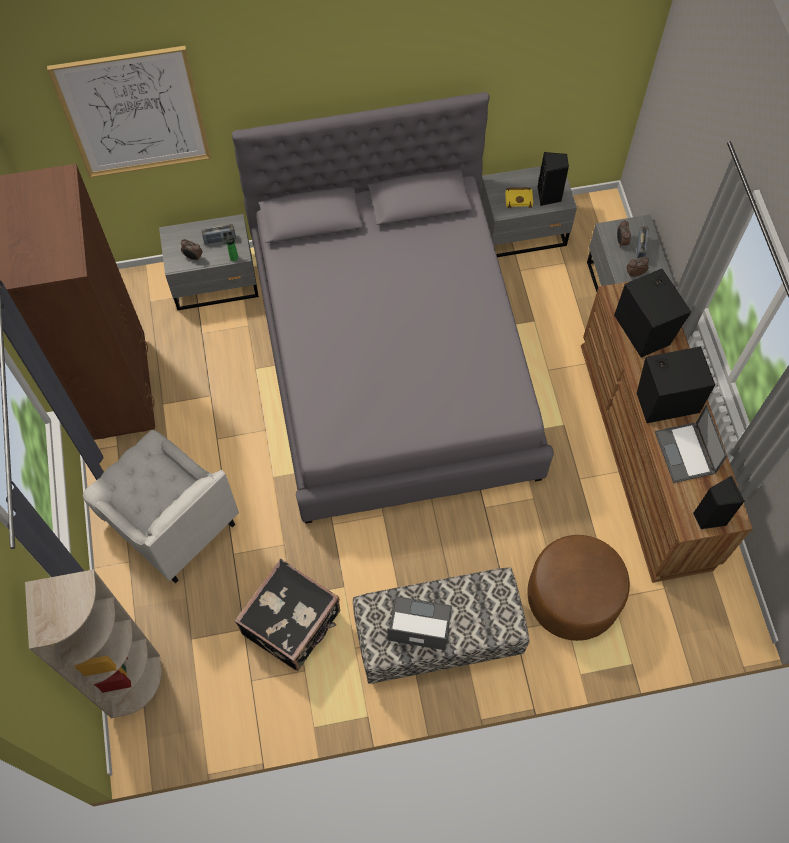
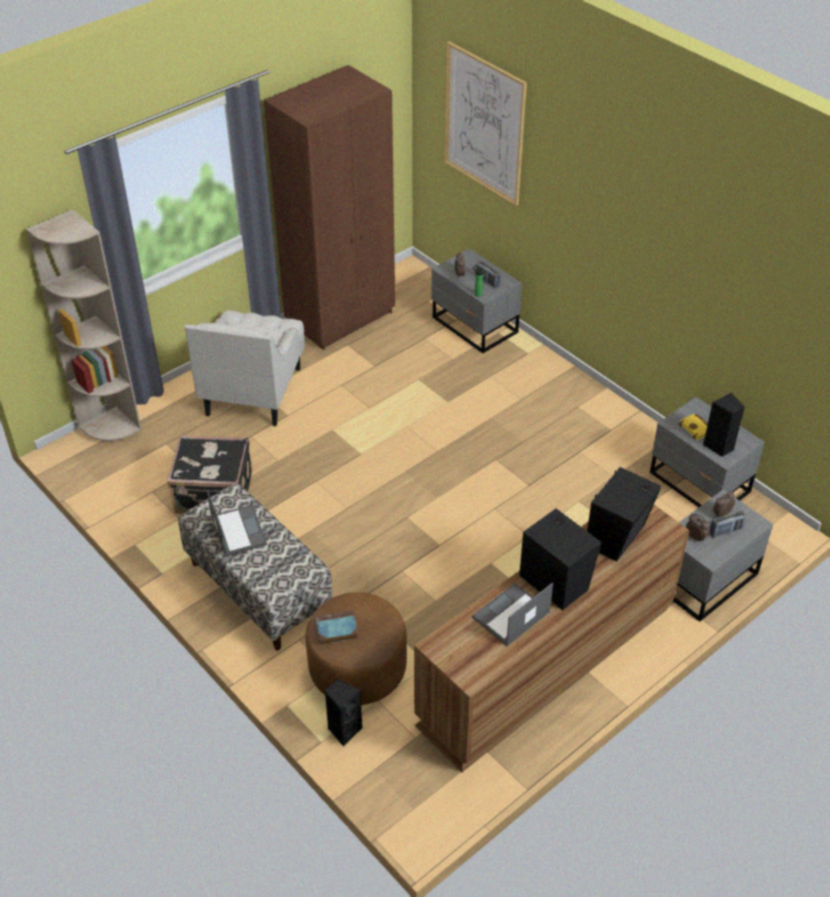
camera: 60 degrees right, 20 degrees down
grey bed [232,92,554,524] -> none
black speaker [693,476,745,529] -> black speaker moved to [325,679,362,747]
none -> book [315,611,358,645]

